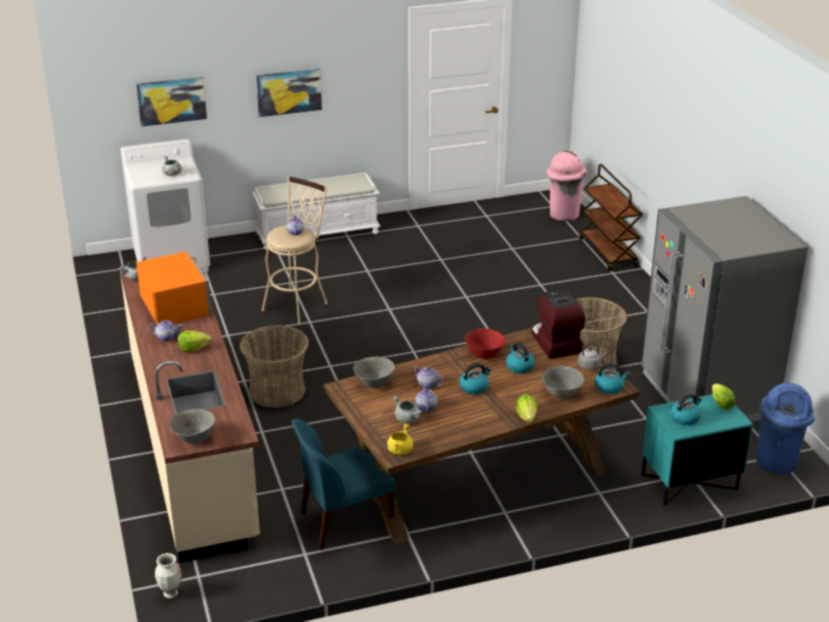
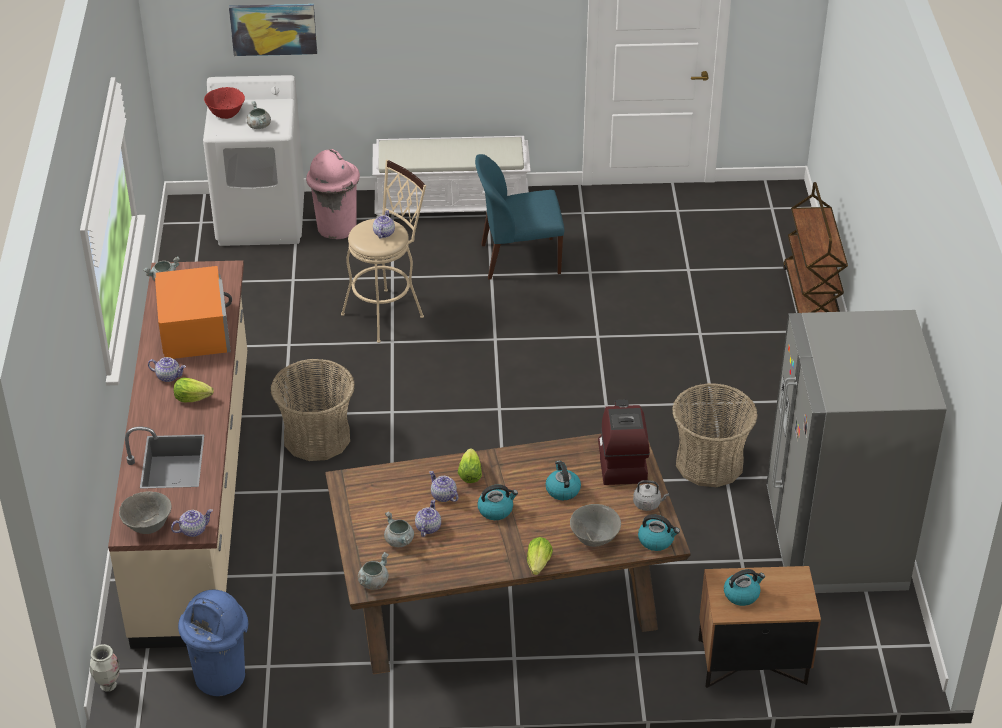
camera: 15 degrees right, 10 degrees up
picture [256,68,322,117] -> none
blue chair [292,419,396,550] -> blue chair moved to [475,154,564,280]
grey bowl [353,357,395,388] -> none
yellow cooking pot [387,424,413,455] -> grey cooking pot [358,552,389,590]
red bowl [465,328,505,359] -> red bowl moved to [204,87,245,119]
pink trash can [547,151,587,221] -> pink trash can moved to [306,149,360,240]
turquoise nightstand [642,394,753,506] -> brown nightstand [698,566,821,688]
lettuce [712,383,735,409] -> lettuce moved to [458,448,482,483]
blue trash can [756,383,815,474] -> blue trash can moved to [178,590,248,697]
none -> teapot [171,509,213,537]

